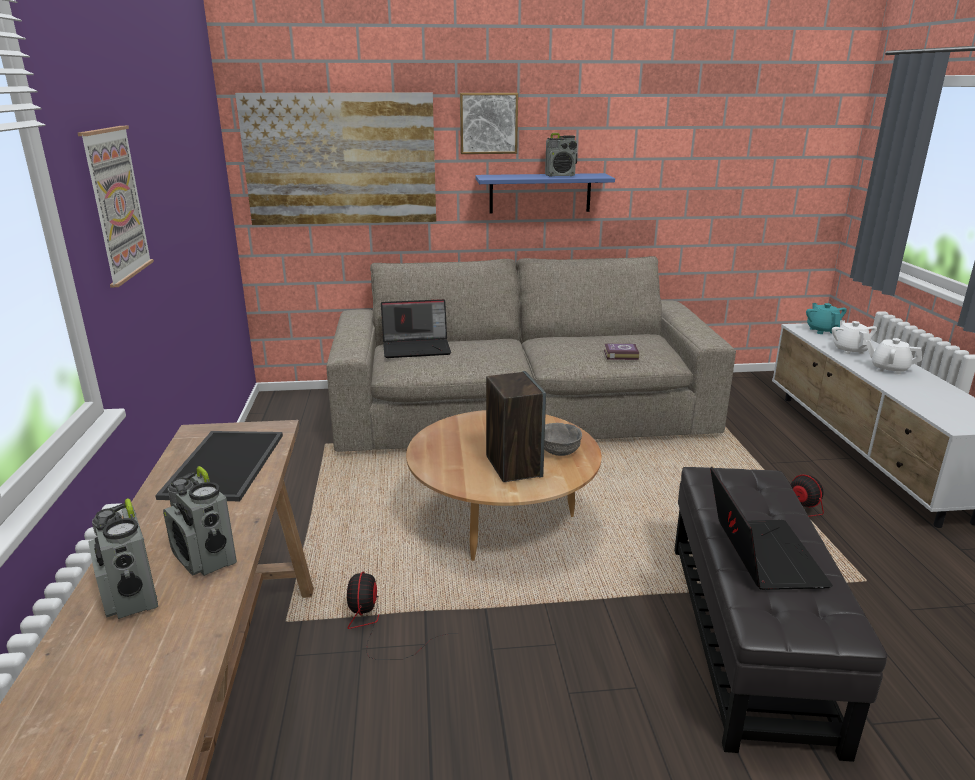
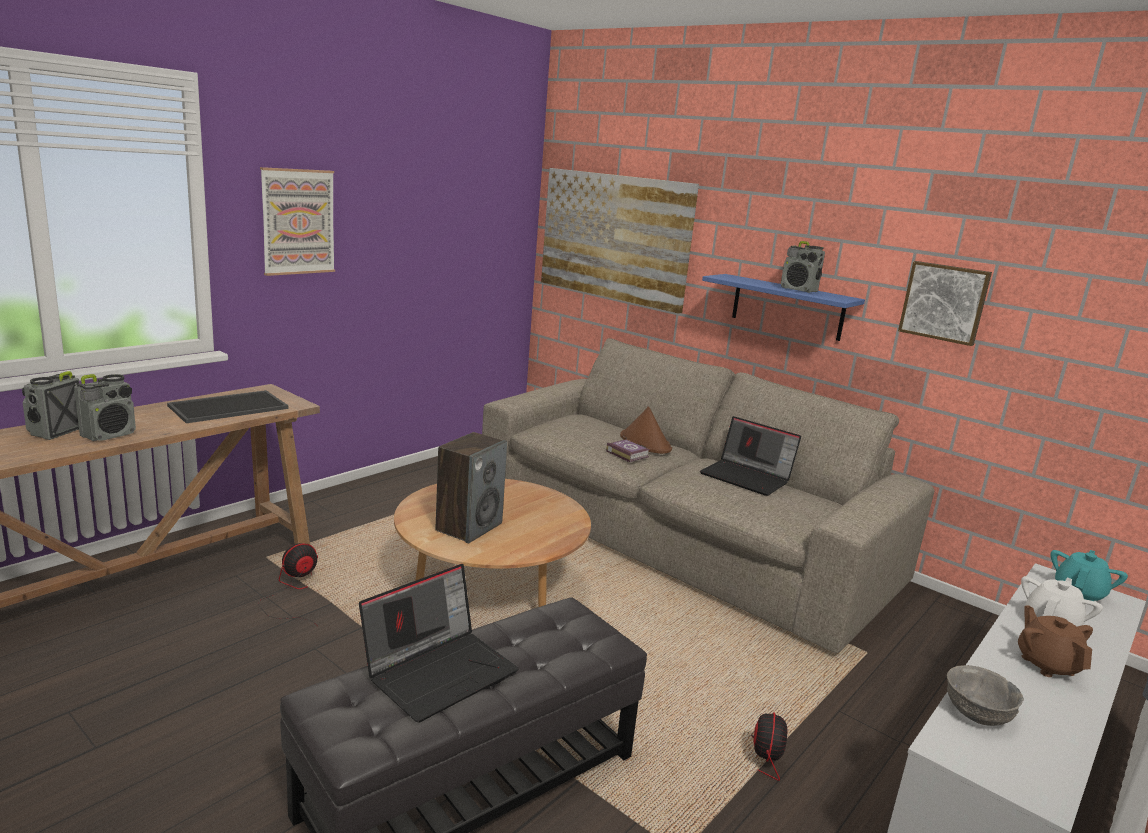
camera: 45 degrees right, 5 degrees down
radio [163,466,237,576] -> radio turned 150 degrees counterclockwise [74,374,136,441]
laptop [381,299,451,358] -> laptop moved to [700,416,801,496]
picture [460,93,518,154] -> picture moved to [898,261,992,346]
grey bowl [544,423,582,456] -> grey bowl moved to [947,665,1024,726]
book [604,344,639,360] -> book moved to [606,439,649,462]
white teapot [866,338,922,375] -> brown teapot [1018,605,1093,677]
none -> brown hat [620,406,672,454]

